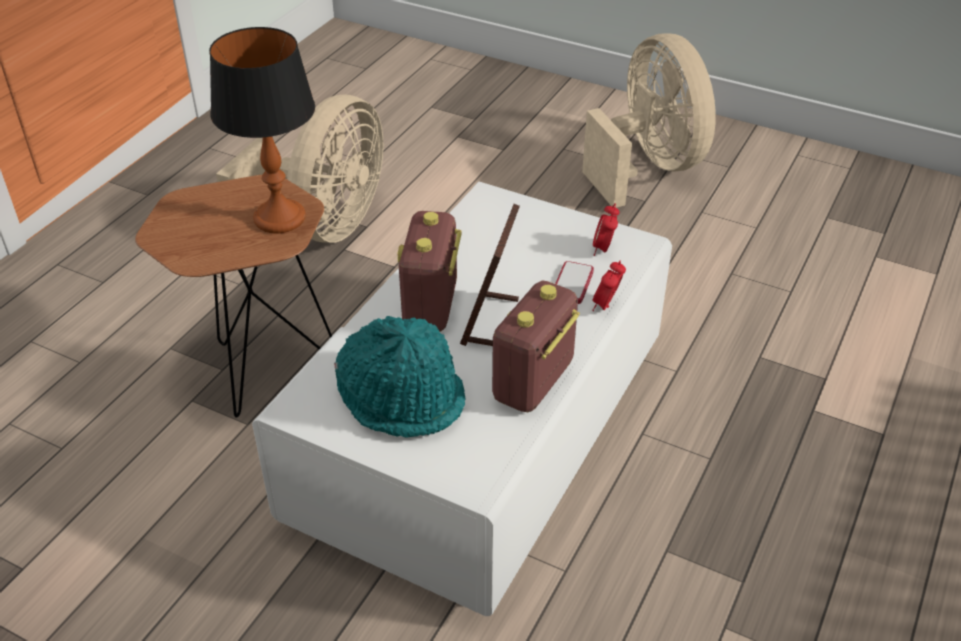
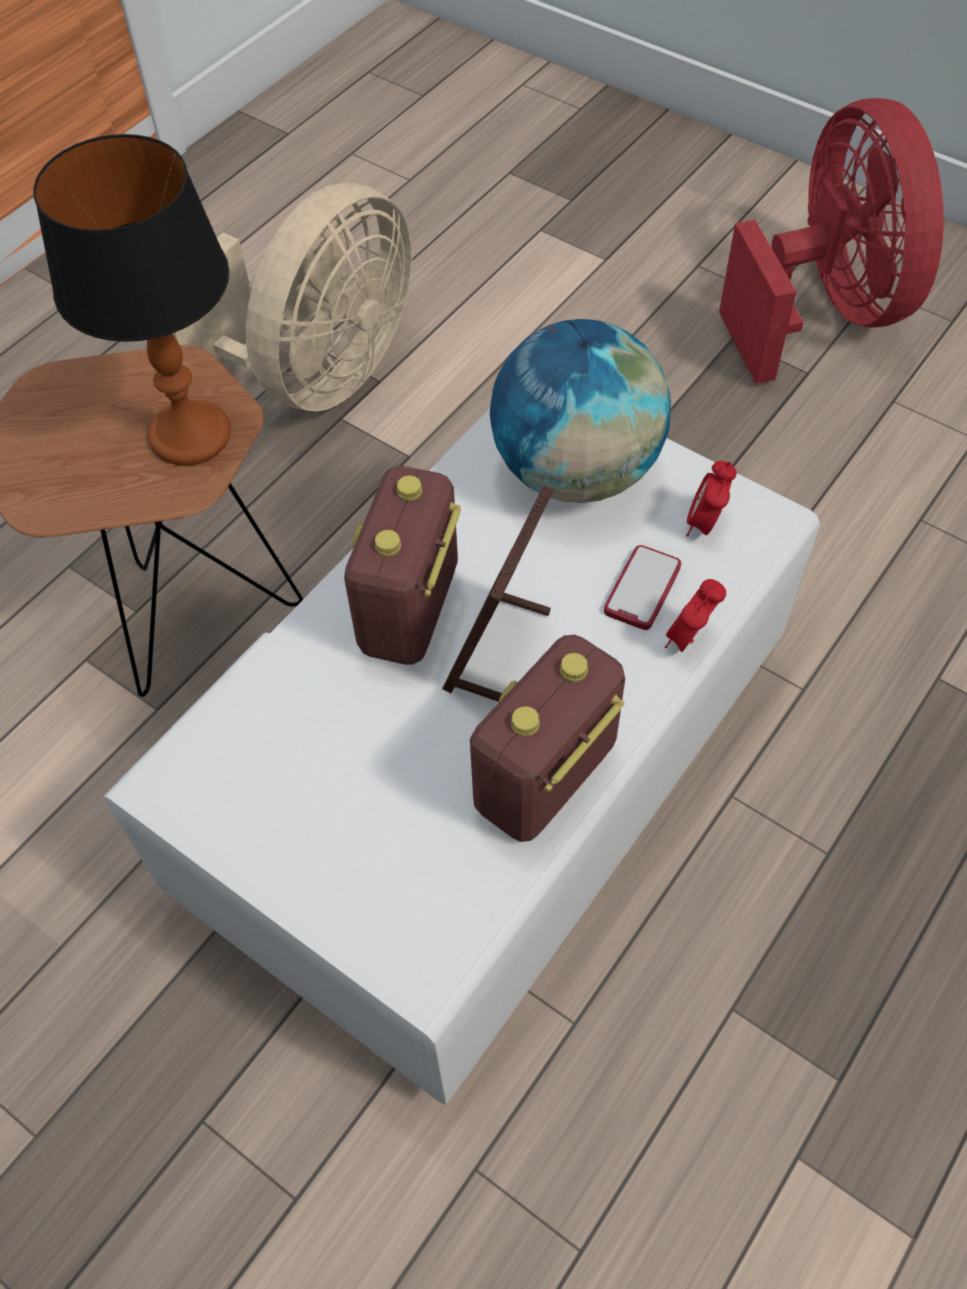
camera: 10 degrees right, 15 degrees up
turquoise hat [334,316,466,438] -> none
beige fan [582,33,716,208] -> red fan [719,98,944,384]
none -> globe [490,319,671,503]

